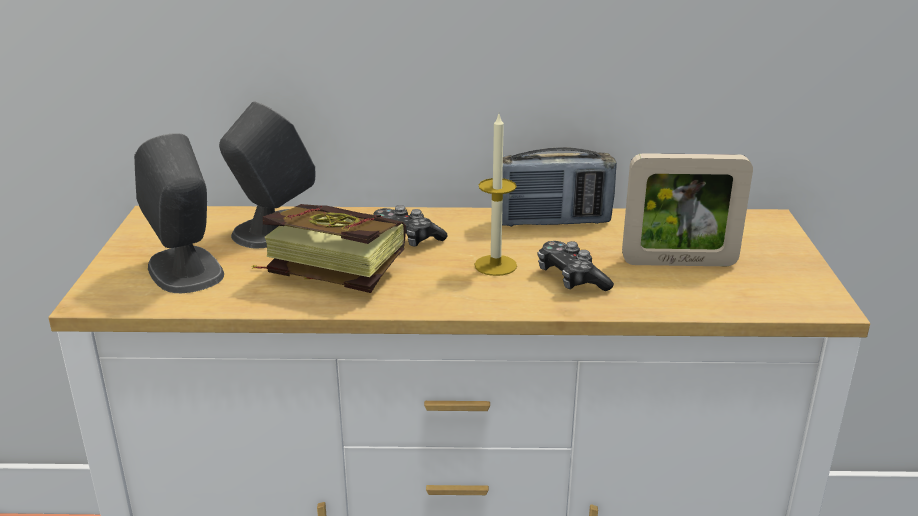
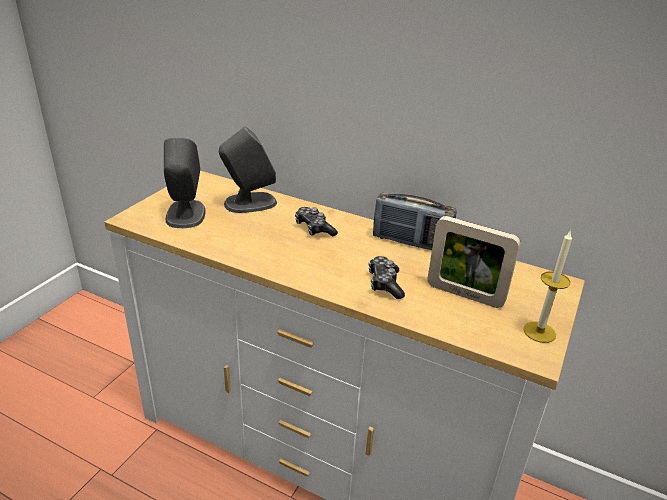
camera: 25 degrees right, 5 degrees up
book [251,204,406,293] -> none
candle [475,114,517,276] -> candle moved to [523,230,572,343]

